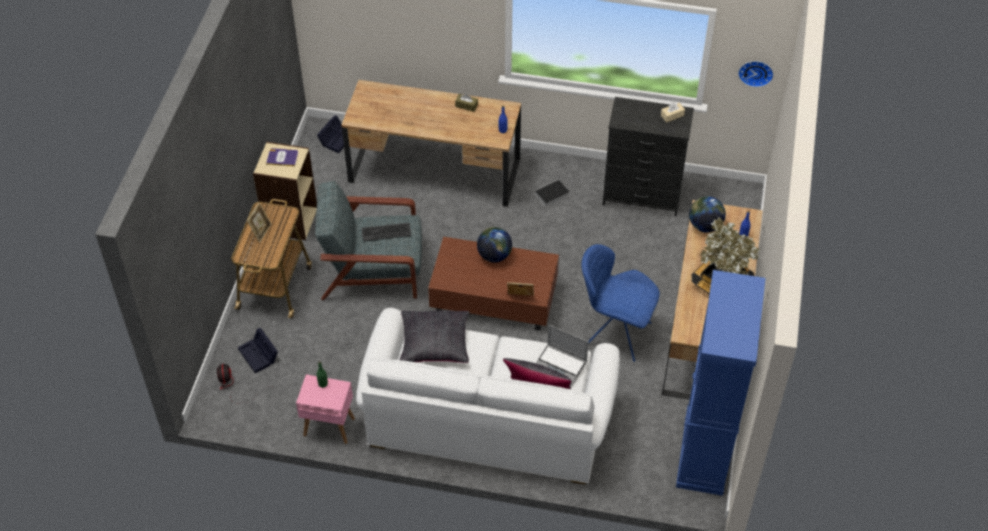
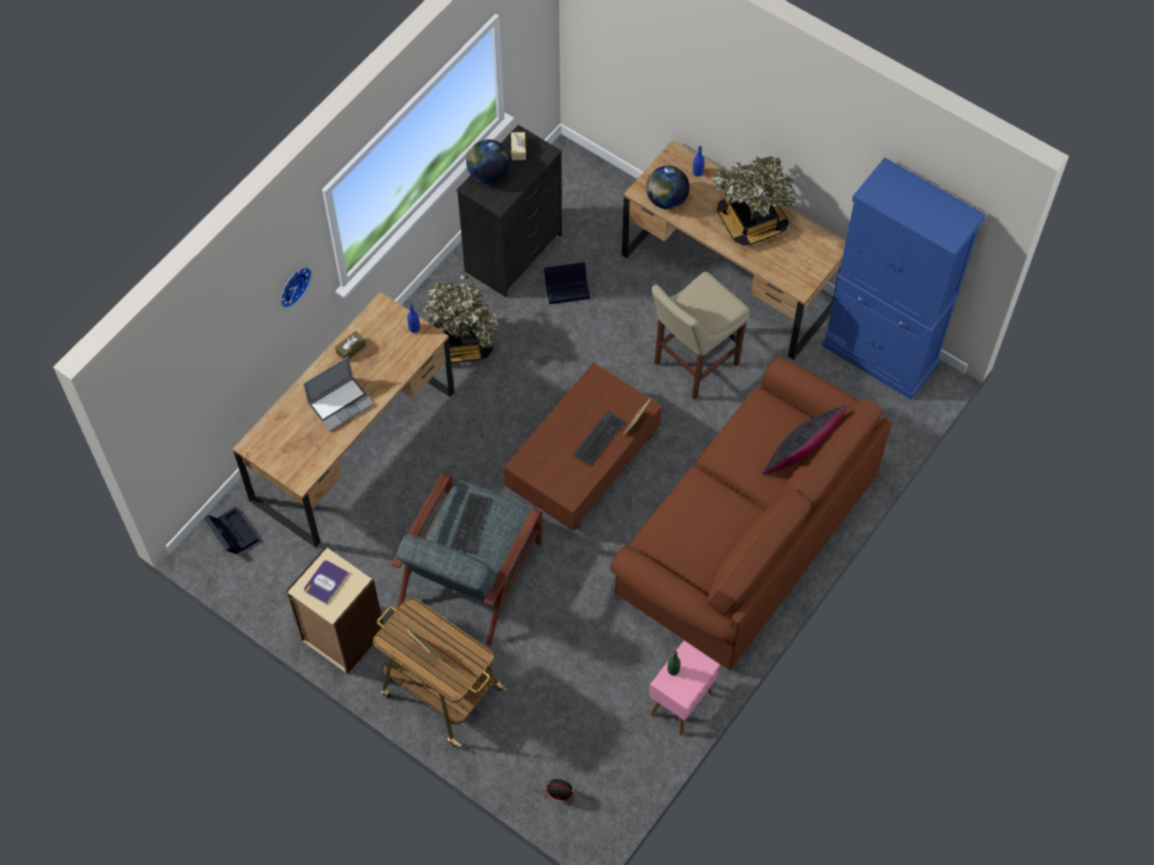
camera: 65 degrees left, 10 degrees up
black storage box [238,328,278,373] -> black storage box moved to [544,262,590,304]
white sofa [356,308,620,485] -> brown sofa [610,357,892,670]
black pillow [400,311,469,363] -> none
globe [477,227,512,262] -> globe moved to [466,139,510,184]
book [531,180,569,207] -> potted plant [422,274,499,363]
laptop [536,325,589,386] -> laptop moved to [303,356,374,432]
blue chair [582,244,660,362] -> beige stool [651,271,750,400]
wall clock [738,61,774,87] -> wall clock moved to [280,267,312,308]
none -> keyboard [573,411,626,467]

